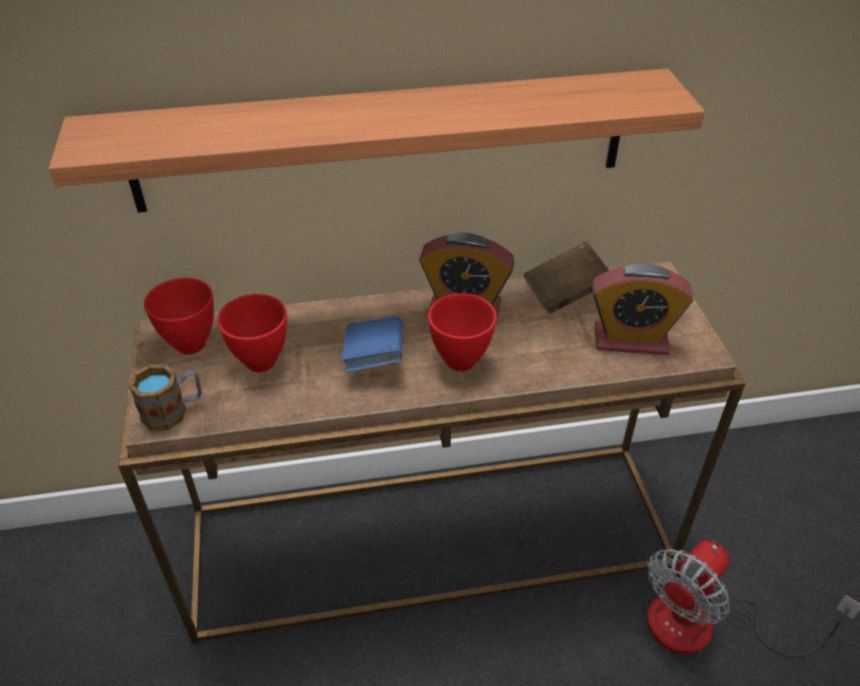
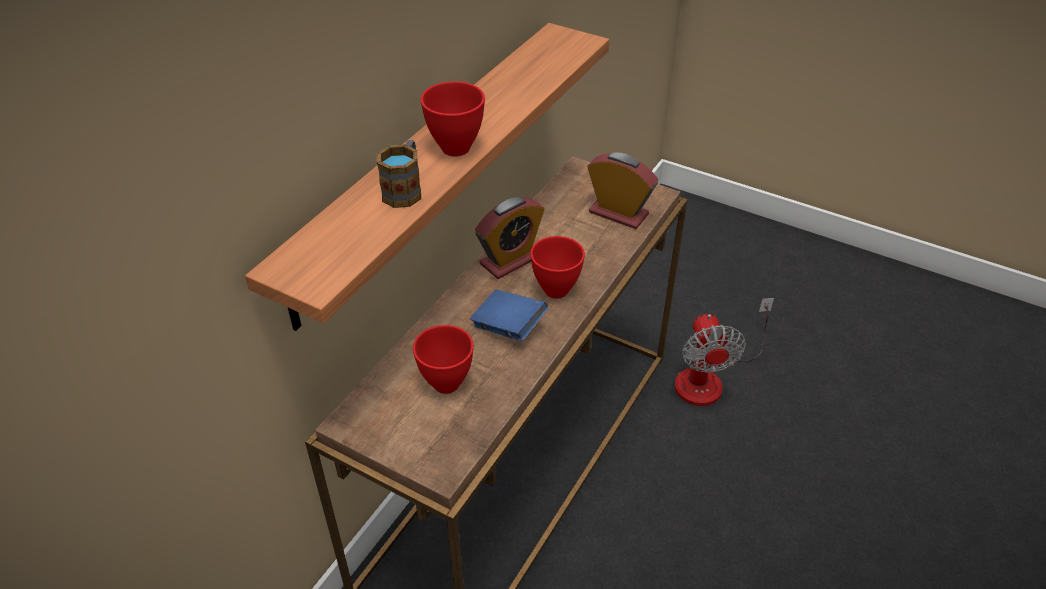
camera: 50 degrees left, 0 degrees up
mug [128,364,202,430] -> mug moved to [377,140,421,208]
red bowl [144,278,214,355] -> red bowl moved to [421,81,485,156]
brown book [524,242,609,314] -> none
alarm clock [592,264,693,355] -> alarm clock turned 105 degrees counterclockwise [587,152,658,229]

